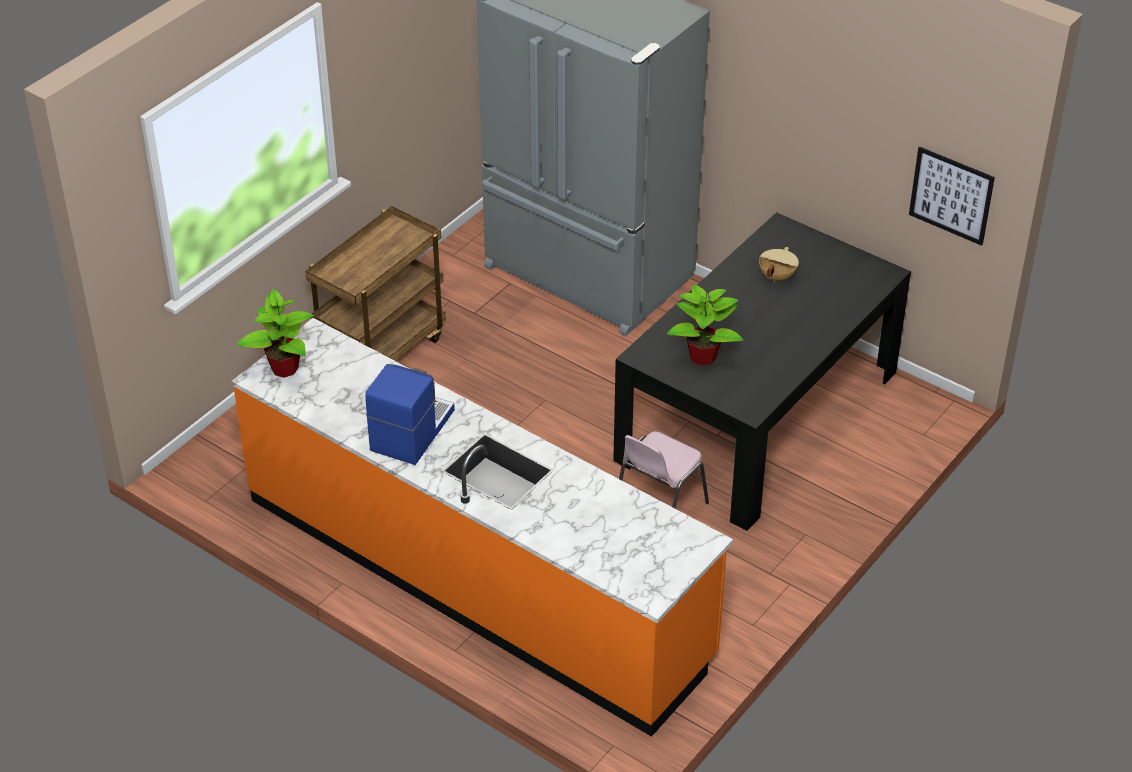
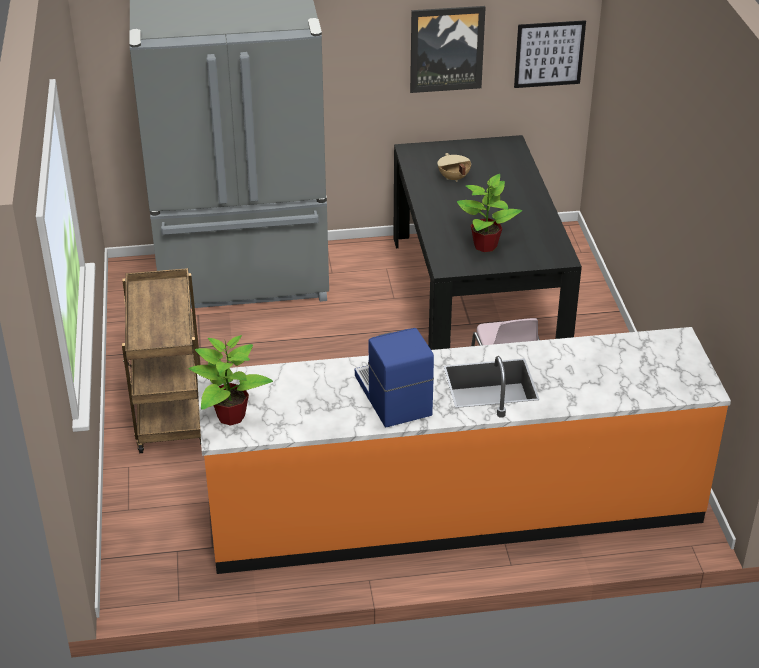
camera: 45 degrees left, 5 degrees down
none -> picture [410,6,486,93]

